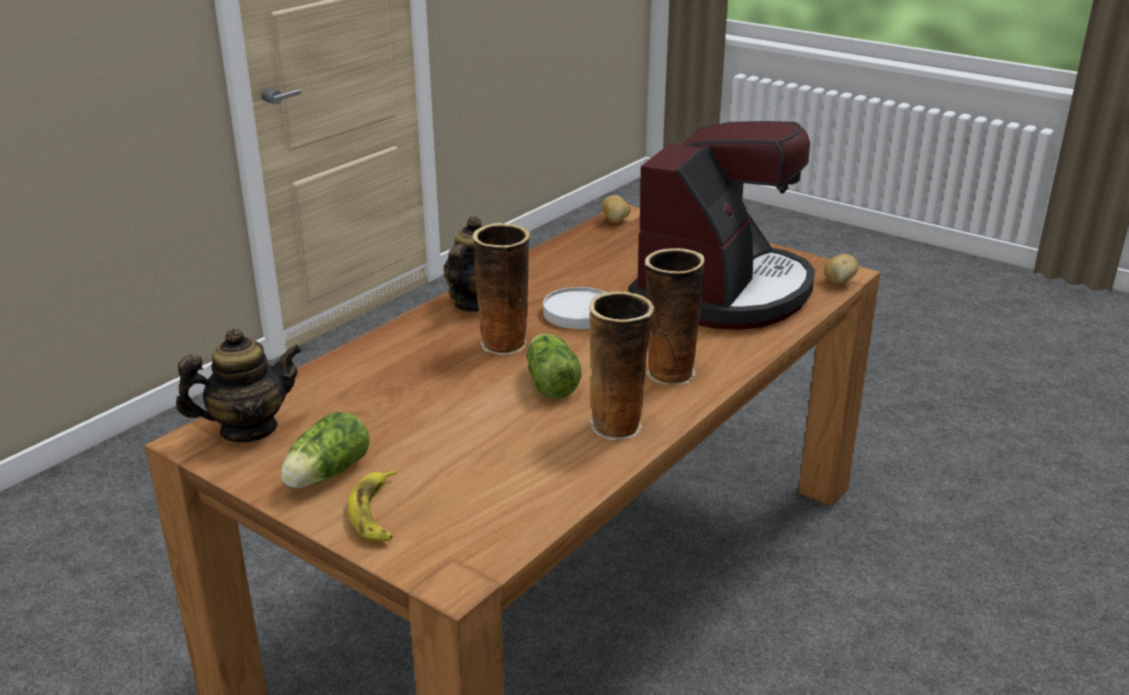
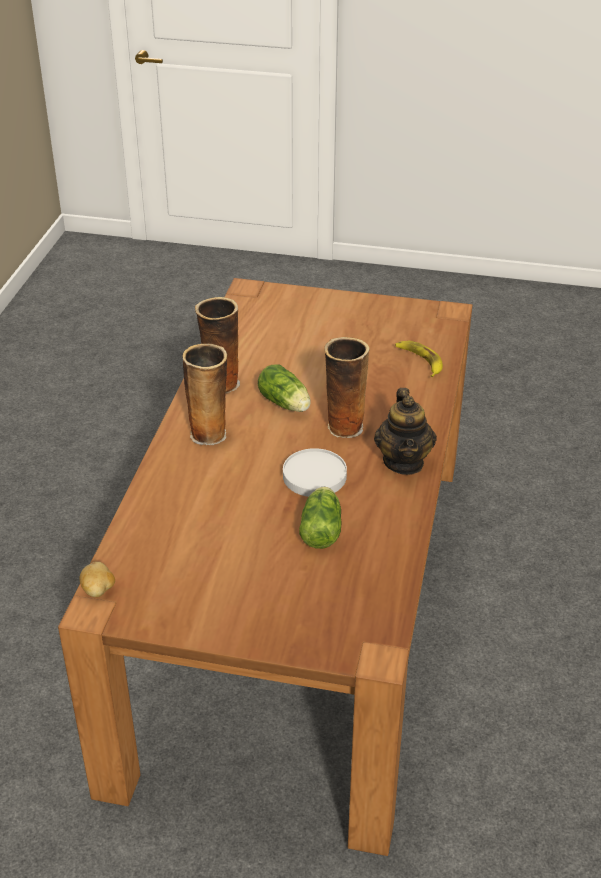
camera: 155 degrees right, 10 degrees up
teapot [176,328,302,443] -> none
lettuce [281,412,370,488] -> lettuce moved to [299,487,342,549]
banana [348,470,397,541] -> banana moved to [395,341,443,377]
potato [601,195,631,223] -> none
coffee machine [629,121,815,330] -> none

